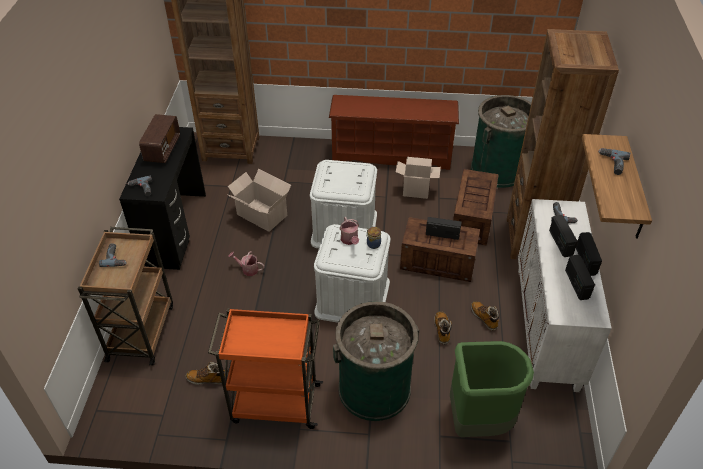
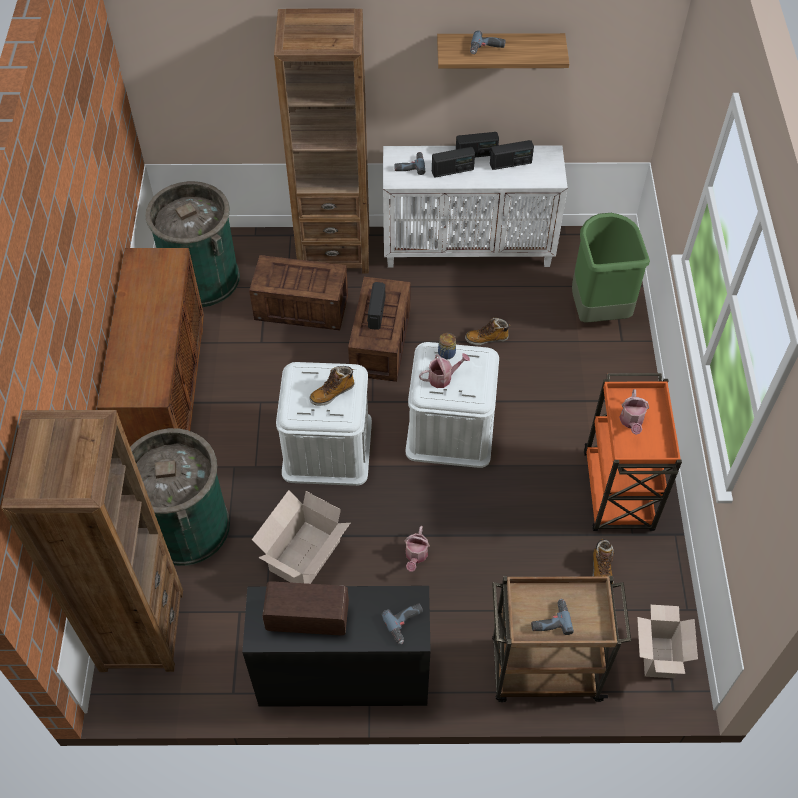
camera: 95 degrees left, 10 degrees up
brown shoe rack [329,95,459,170] -> brown cabinet [97,248,204,446]
green trash can [333,301,419,421] -> green trash can moved to [130,428,230,566]
cardboard box [396,157,441,199] -> cardboard box moved to [637,605,698,678]
boot [471,301,499,331] -> boot moved to [310,366,355,406]
none -> watering can [619,389,649,435]

